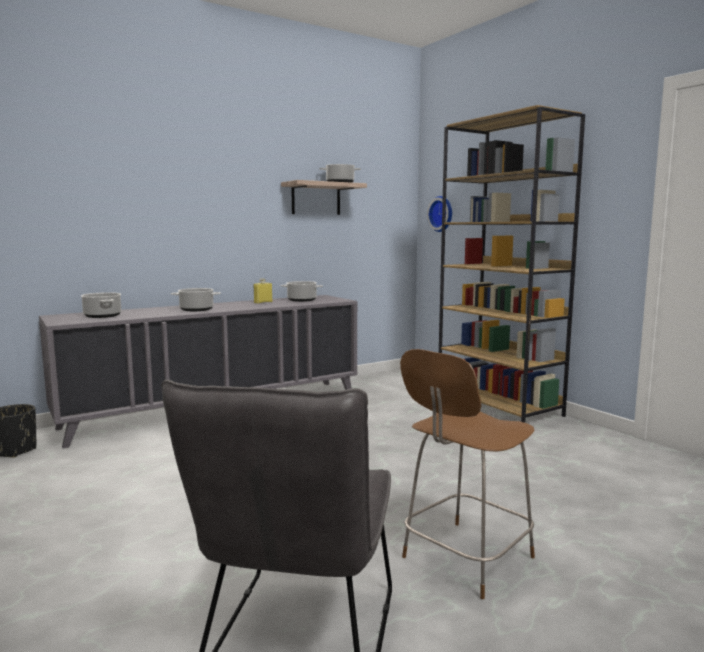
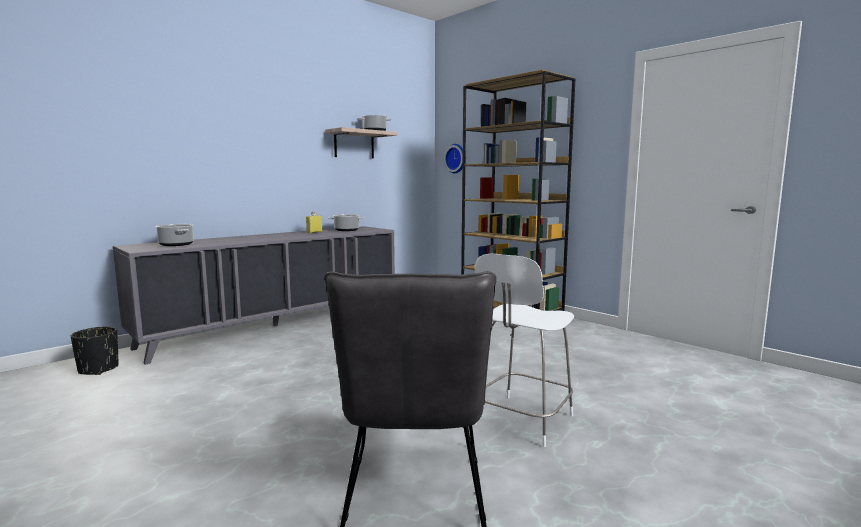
camera: 10 degrees left, 0 degrees up
cooking pot [171,288,221,311] -> none
brown chair [400,349,535,599] -> white chair [475,254,574,447]

